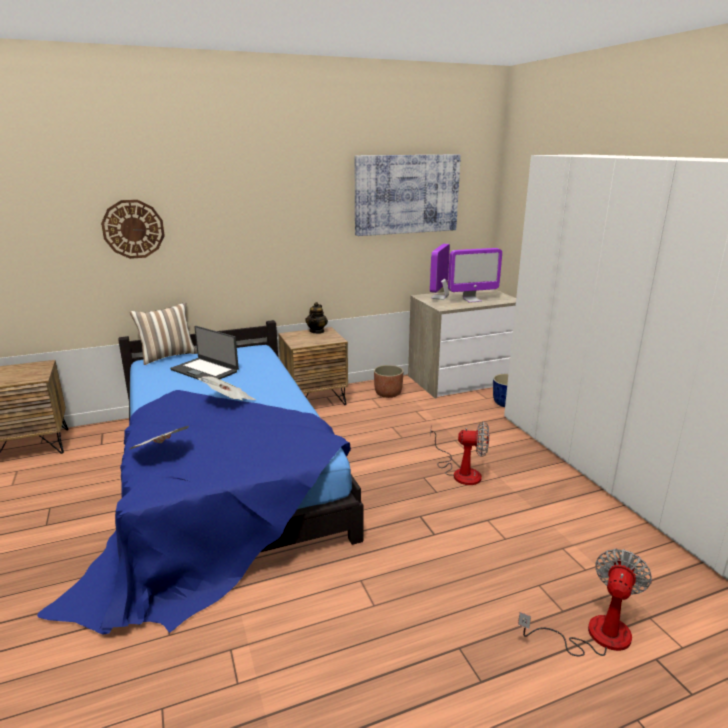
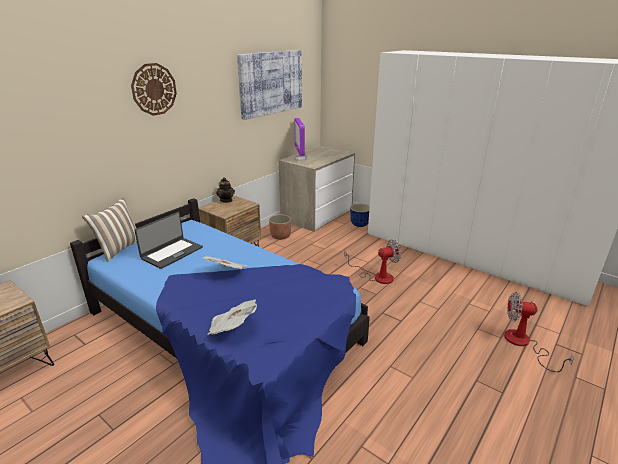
camera: 30 degrees left, 5 degrees up
wall clock [101,200,165,259] -> wall clock moved to [131,63,177,116]
laptop [170,326,239,380] -> laptop turned 60 degrees counterclockwise [134,212,203,269]
monitor [448,248,502,303] -> none
fan [518,549,652,656] -> fan turned 75 degrees counterclockwise [504,292,574,372]

